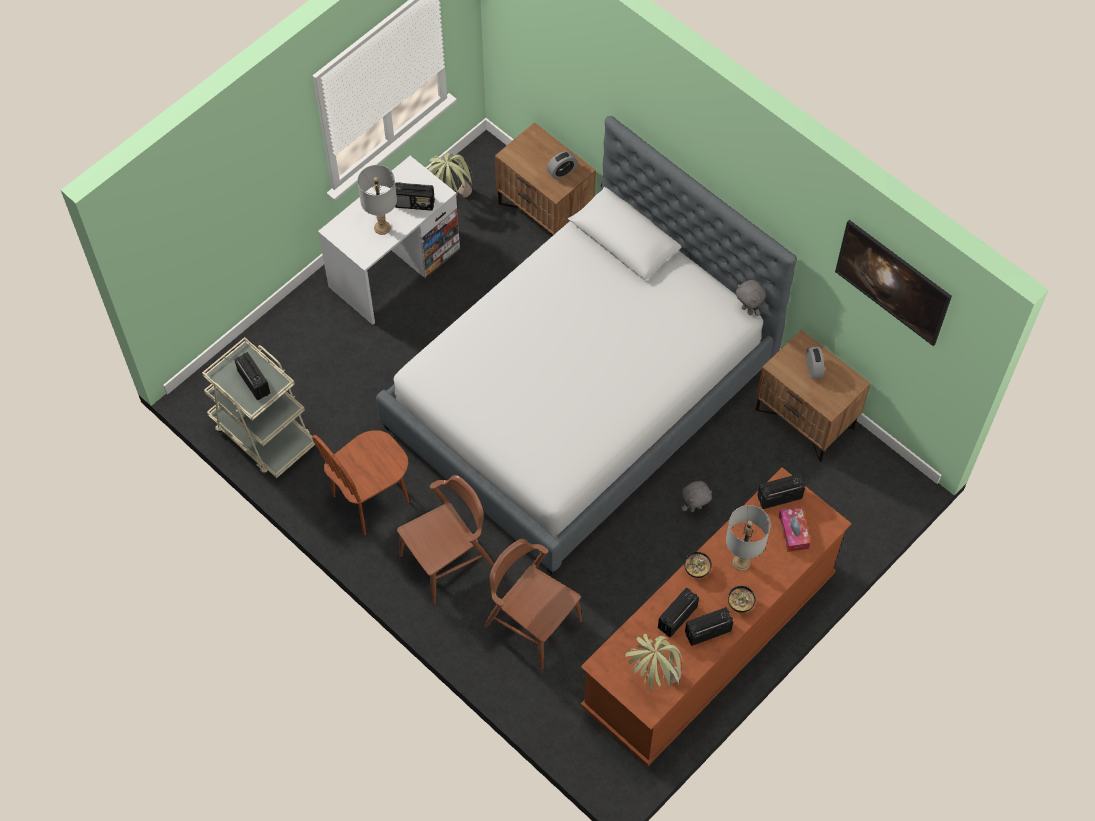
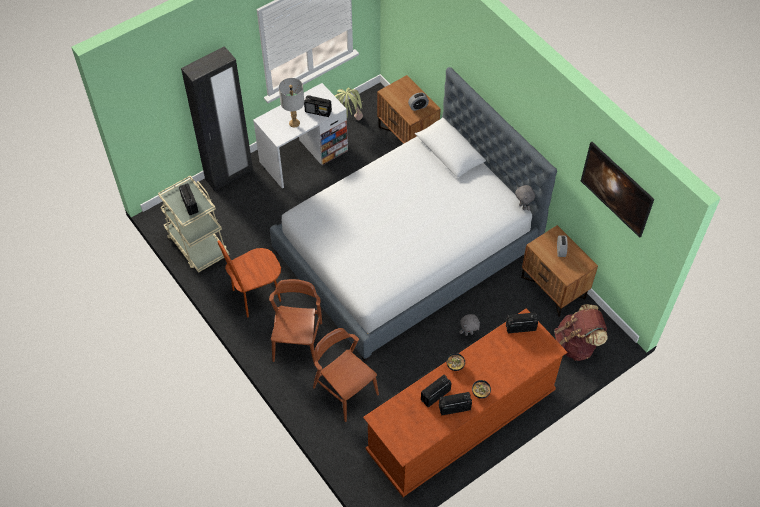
camera: 10 degrees right, 5 degrees down
brown chair [397,475,494,604] -> brown chair turned 60 degrees counterclockwise [269,279,322,365]
potted plant [625,634,683,691] -> none
grey table lamp [726,505,770,571] -> none
tissue box [779,506,810,552] -> none
none -> black wardrobe [181,46,253,191]
none -> brown backpack [555,304,607,361]

